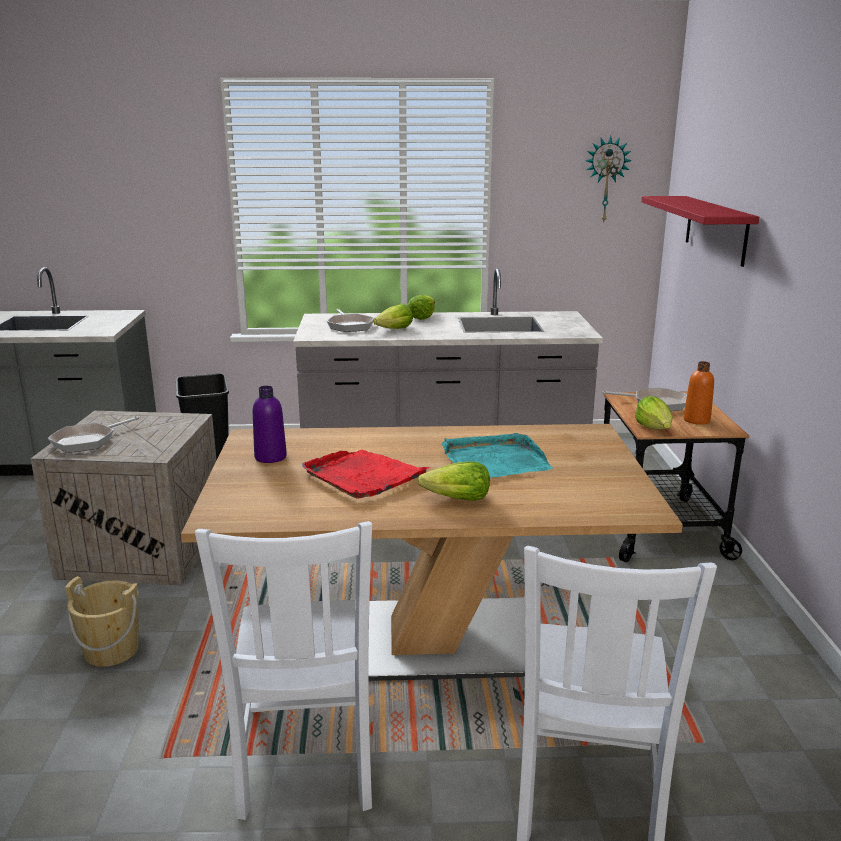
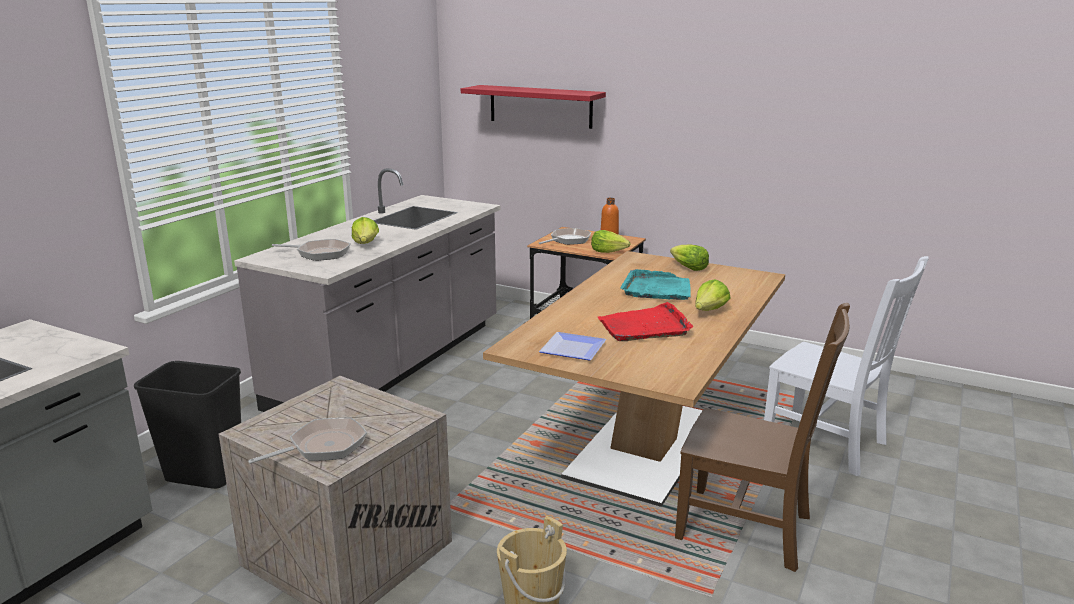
camera: 60 degrees left, 0 degrees up
frying pan [48,417,139,453] -> frying pan turned 105 degrees counterclockwise [248,417,367,464]
white chair [195,521,372,820] -> brown chair [675,303,850,572]
purple bottle [253,386,287,463] -> plate [539,332,606,360]
lettuce [407,295,435,320] -> lettuce moved to [670,244,709,271]
wall clock [586,136,632,224] -> none

